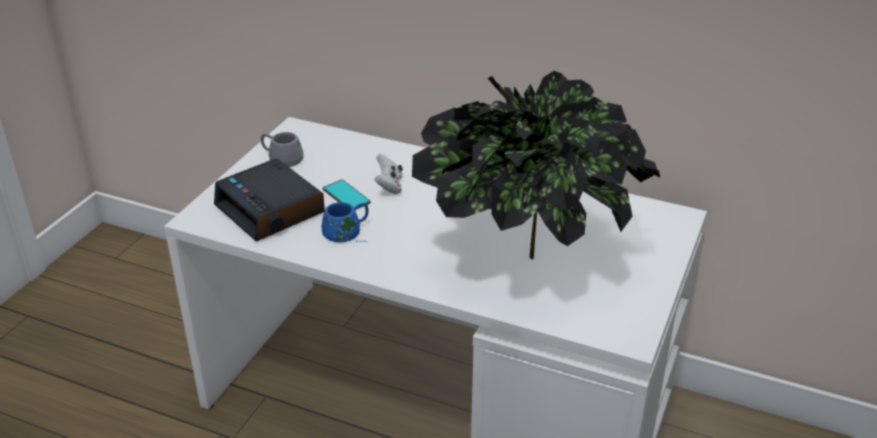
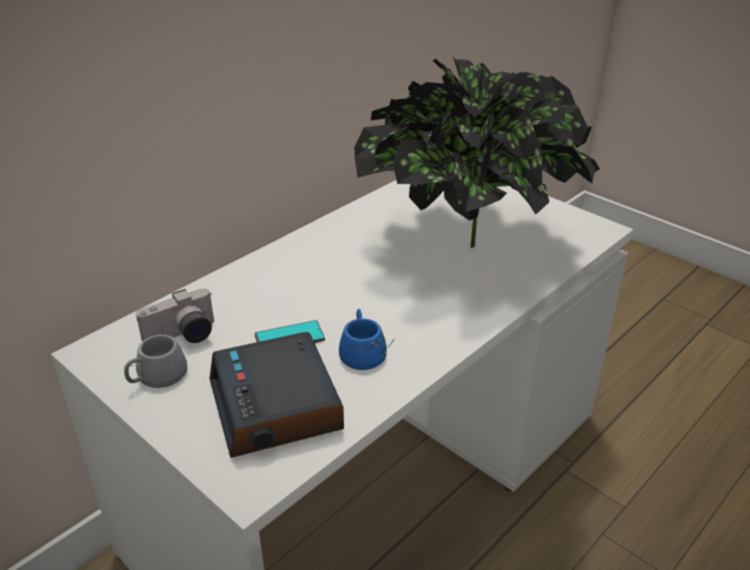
camera: 70 degrees left, 0 degrees up
alarm clock [214,158,325,242] -> alarm clock turned 90 degrees clockwise [210,332,344,458]
white game controller [375,154,403,194] -> none
none -> camera [136,289,214,343]

